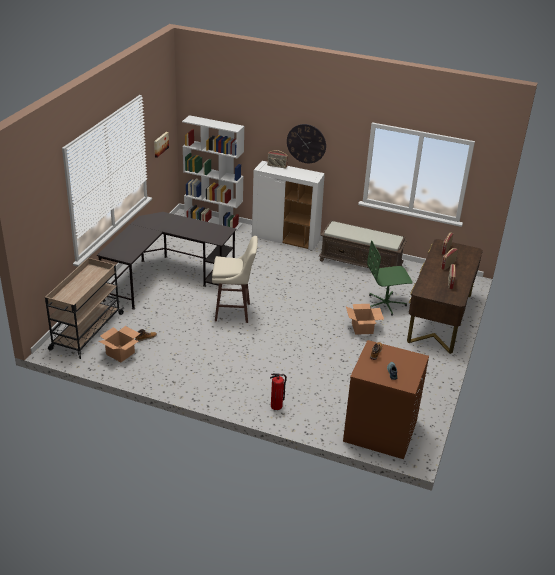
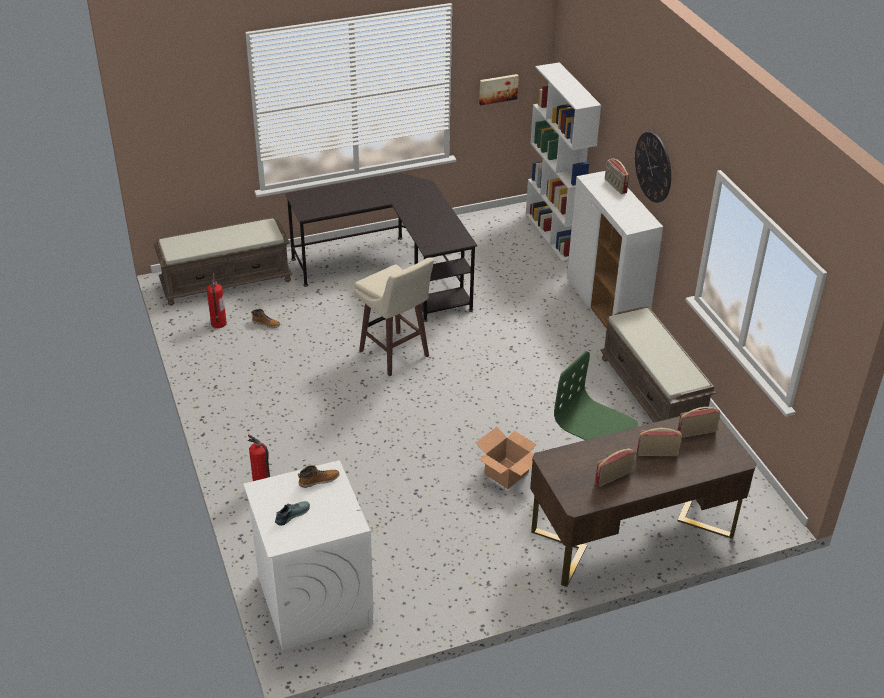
camera: 50 degrees right, 5 degrees up
beige cart [45,258,124,359] -> brown bench [153,217,292,306]
cardboard box [99,326,140,362] -> fire extinguisher [207,273,227,328]
brown washing machine [343,340,429,459] -> white washing machine [243,460,374,651]

